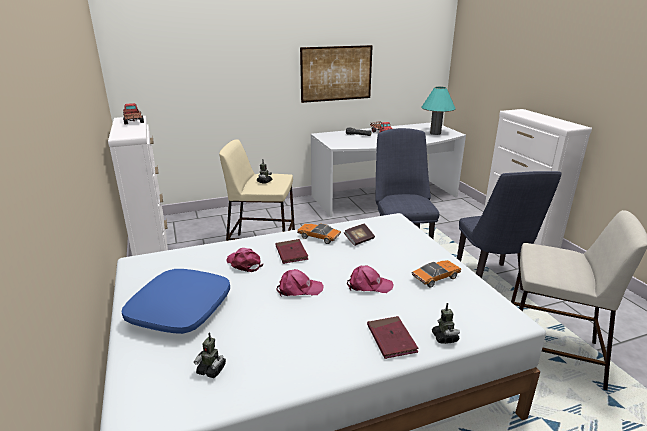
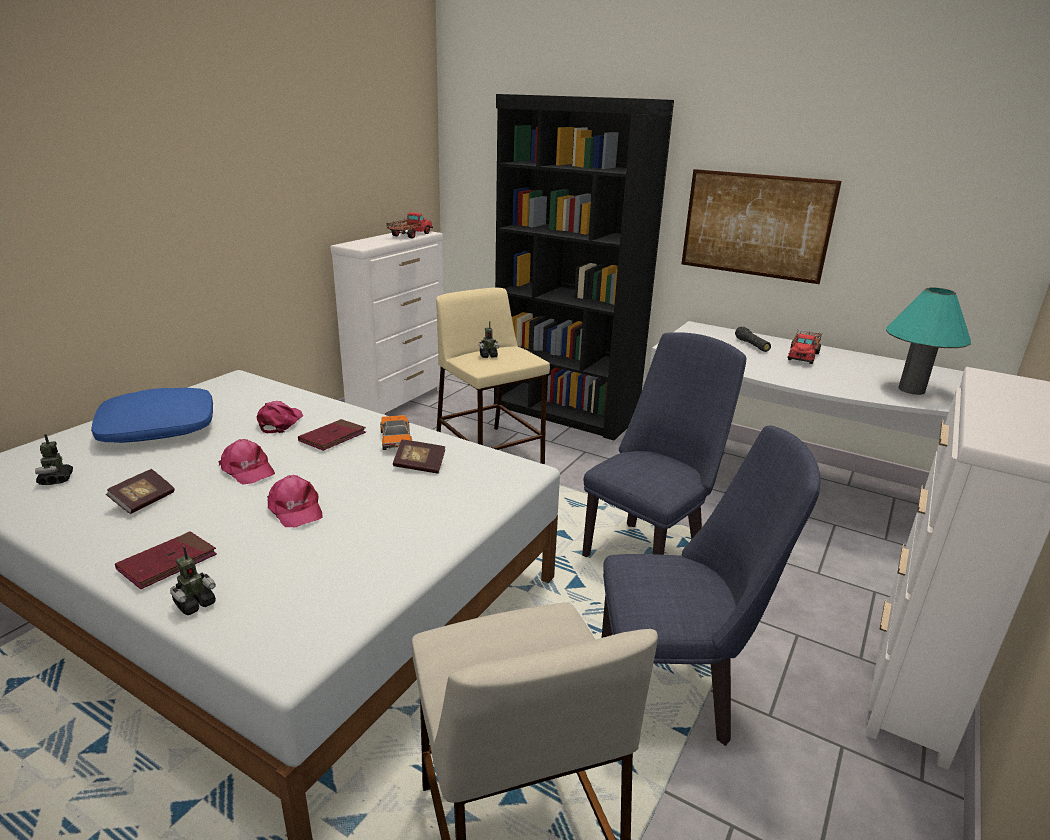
camera: 50 degrees right, 0 degrees up
toy car [412,260,461,287] -> none
blue chair [457,171,562,291] -> blue chair turned 135 degrees counterclockwise [602,425,820,746]
none -> book [106,469,175,514]
none -> black bookcase [494,94,674,440]

